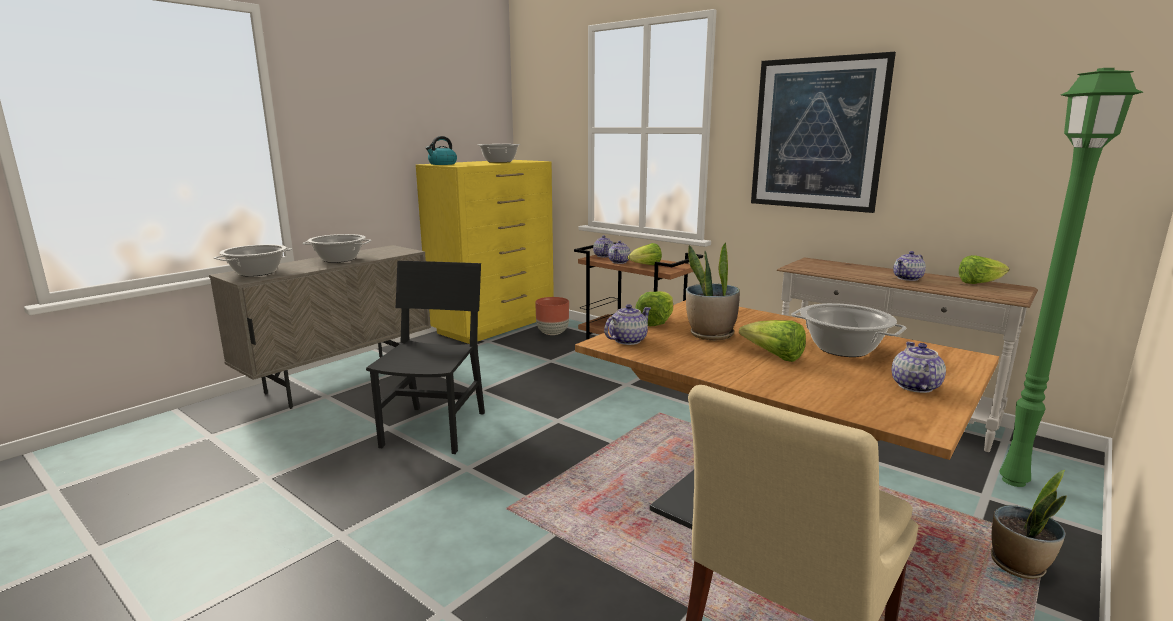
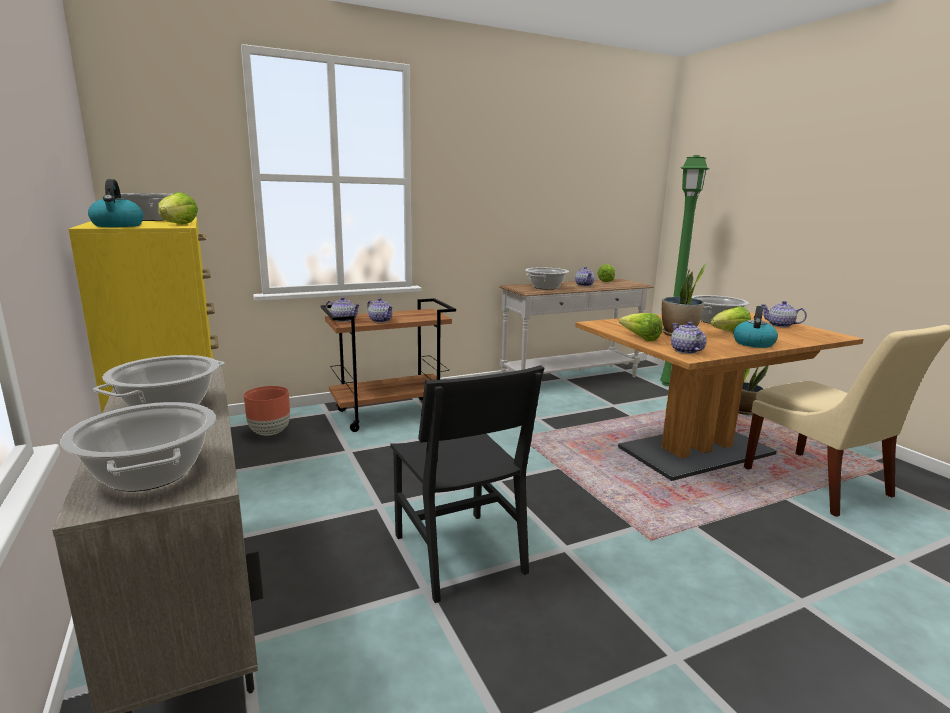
camera: 65 degrees left, 0 degrees up
black chair [366,261,485,454] -> black chair turned 150 degrees counterclockwise [390,365,544,603]
lettuce [628,243,662,265] -> lettuce moved to [158,192,198,224]
picture [751,52,896,213] -> none
none -> cooking pot [525,268,569,290]
none -> kettle [733,306,778,348]

